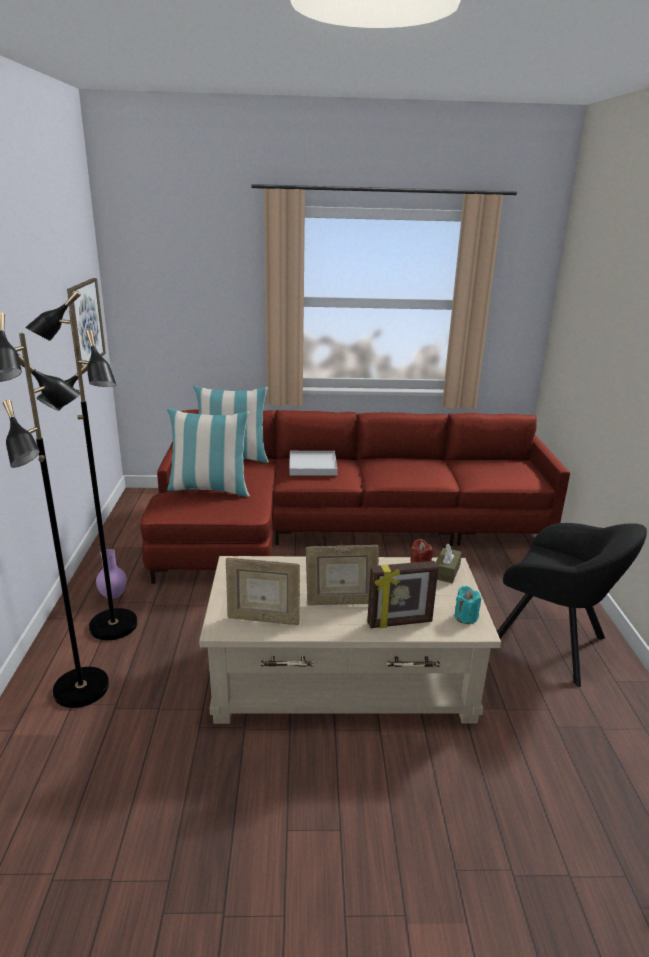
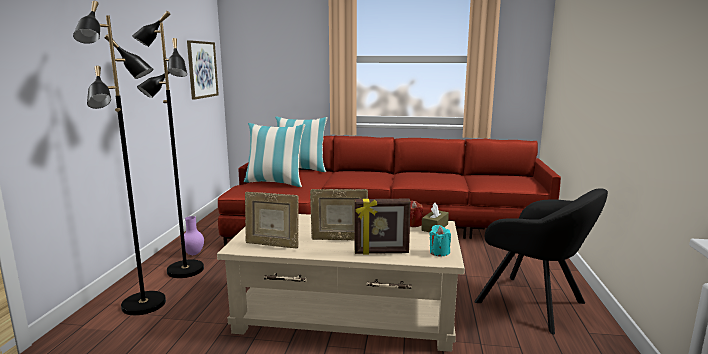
camera: 10 degrees right, 10 degrees down
white tray [289,451,338,476] -> none

